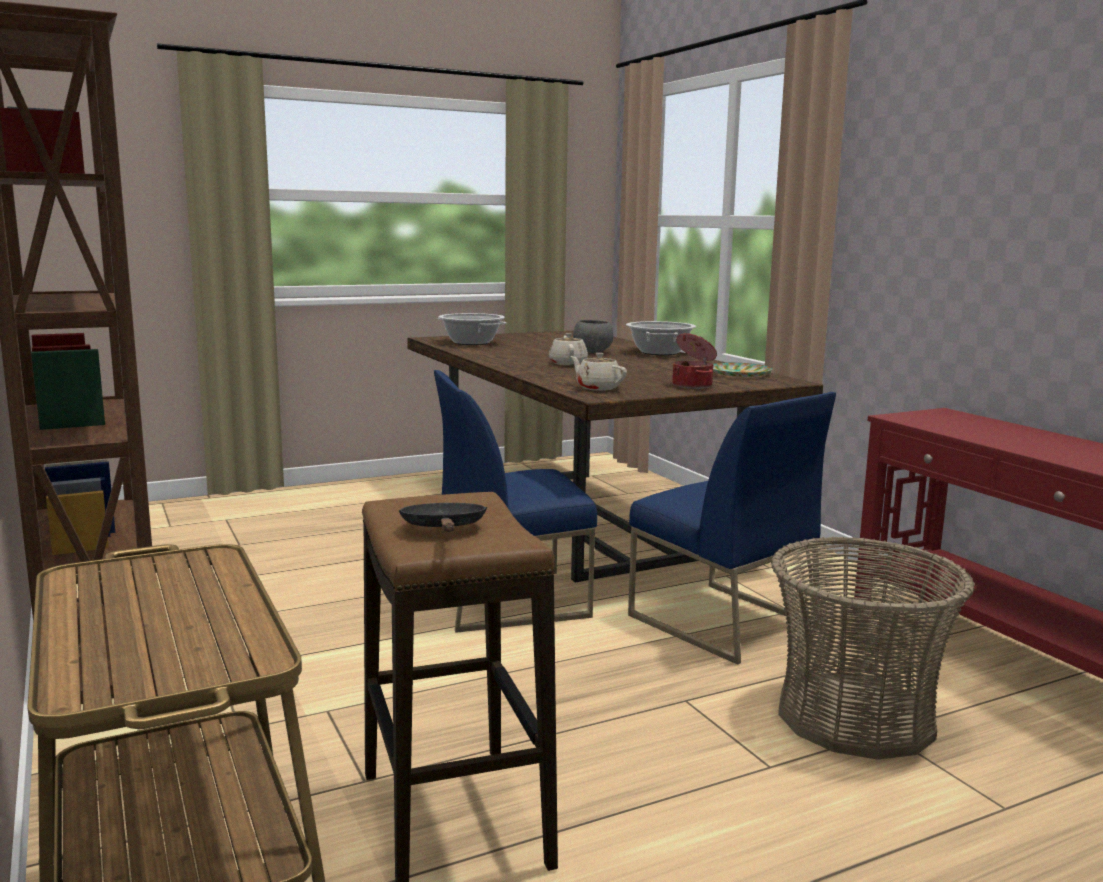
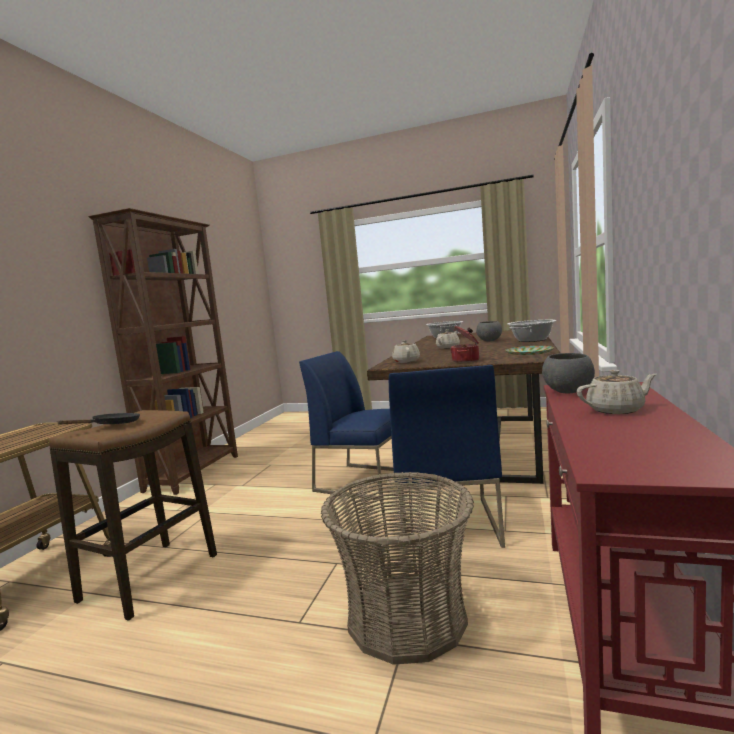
camera: 45 degrees right, 5 degrees down
none -> grey bowl [542,353,595,393]
none -> beige teapot [577,370,657,414]

